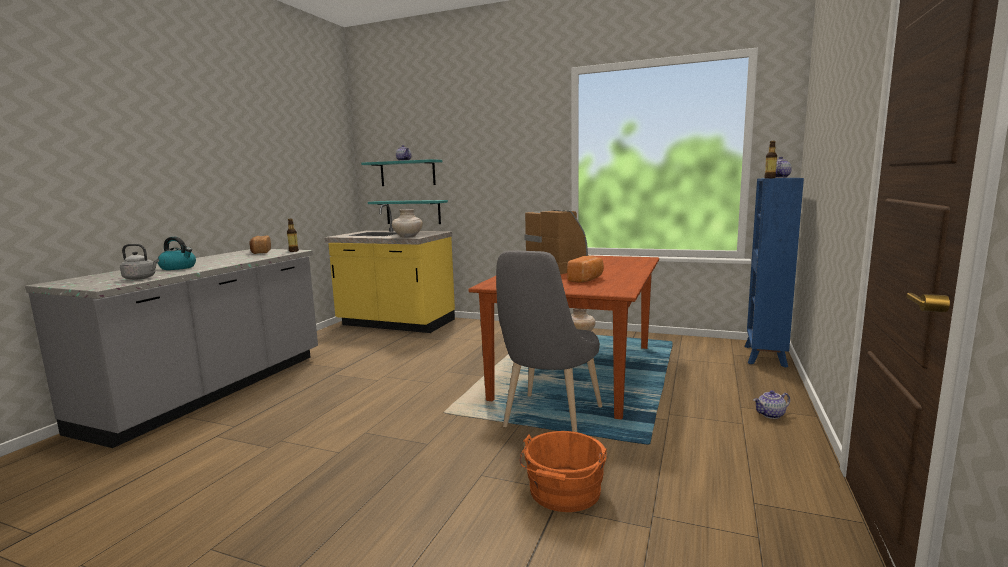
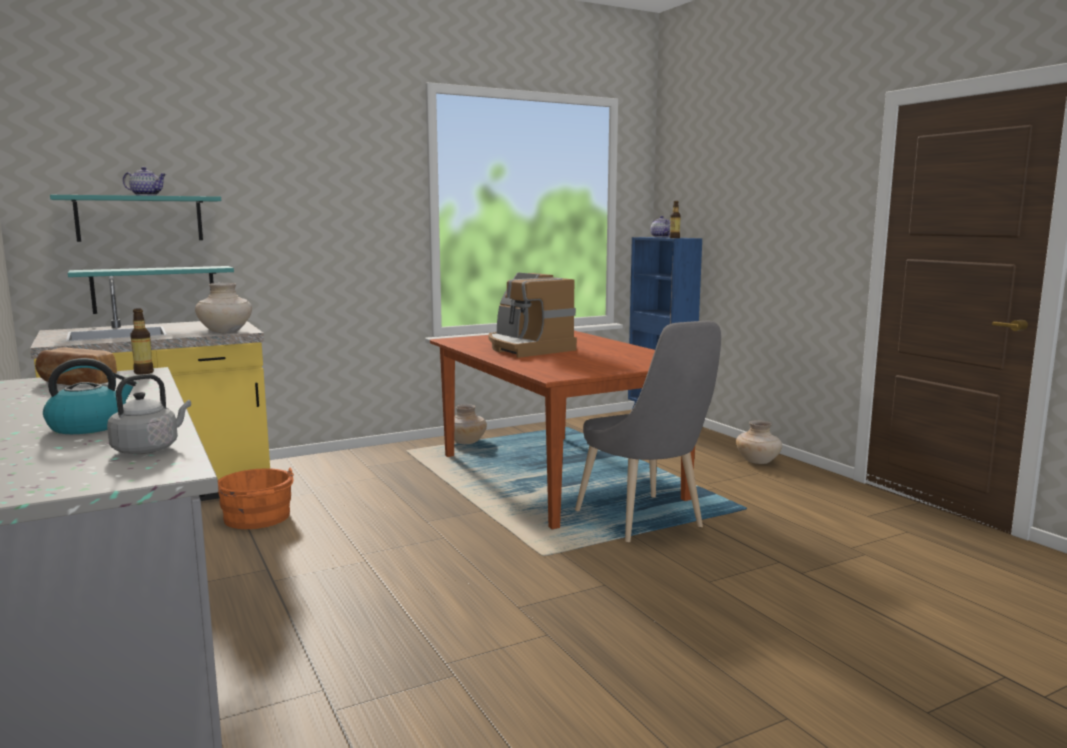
camera: 50 degrees left, 0 degrees up
orange bucket [519,431,607,512] -> orange bucket moved to [218,467,294,529]
coffee machine [525,210,590,274] -> coffee machine turned 135 degrees counterclockwise [489,273,577,358]
bread [567,256,604,283] -> none
teapot [753,390,790,419] -> beige vase [736,421,782,464]

